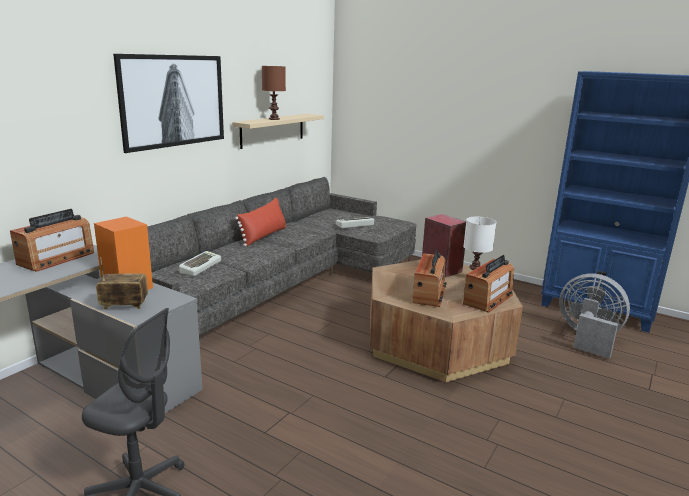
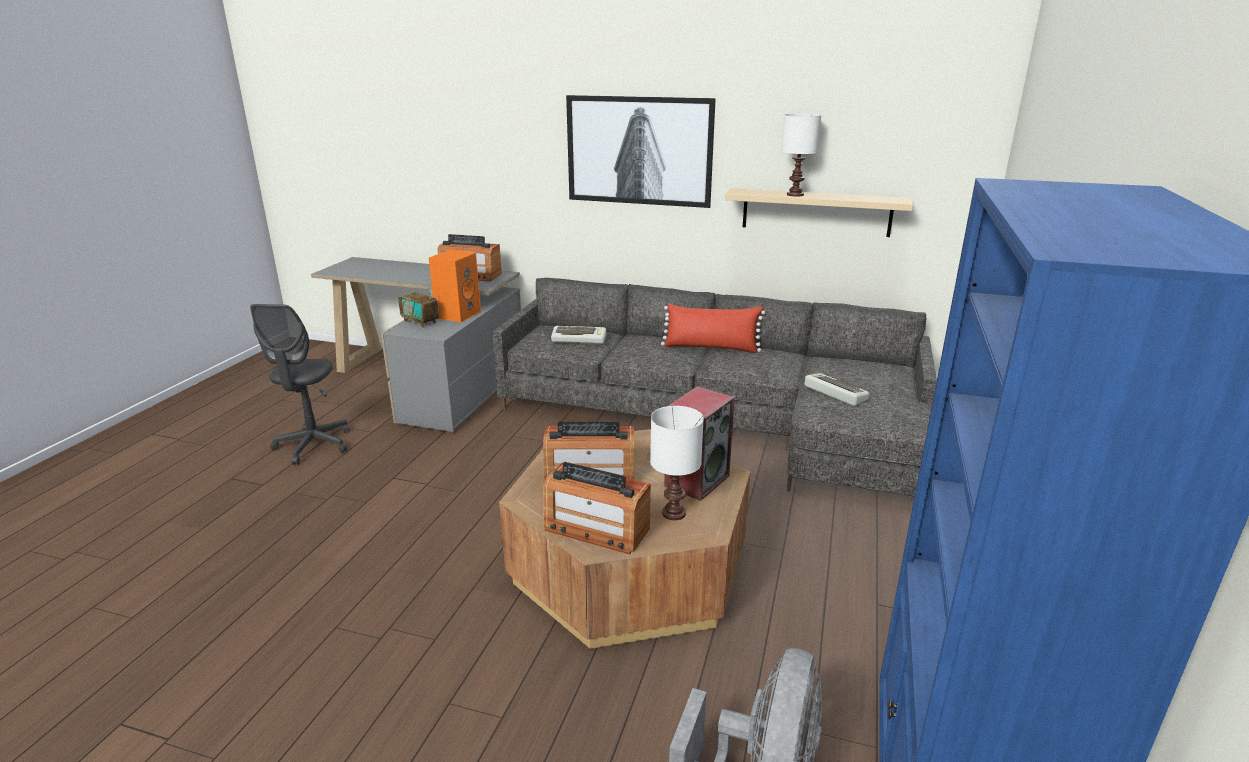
camera: 75 degrees right, 5 degrees up
radio [96,257,148,309] -> radio turned 150 degrees clockwise [398,278,439,328]
brown table lamp [262,66,286,120] -> white table lamp [782,113,821,197]

